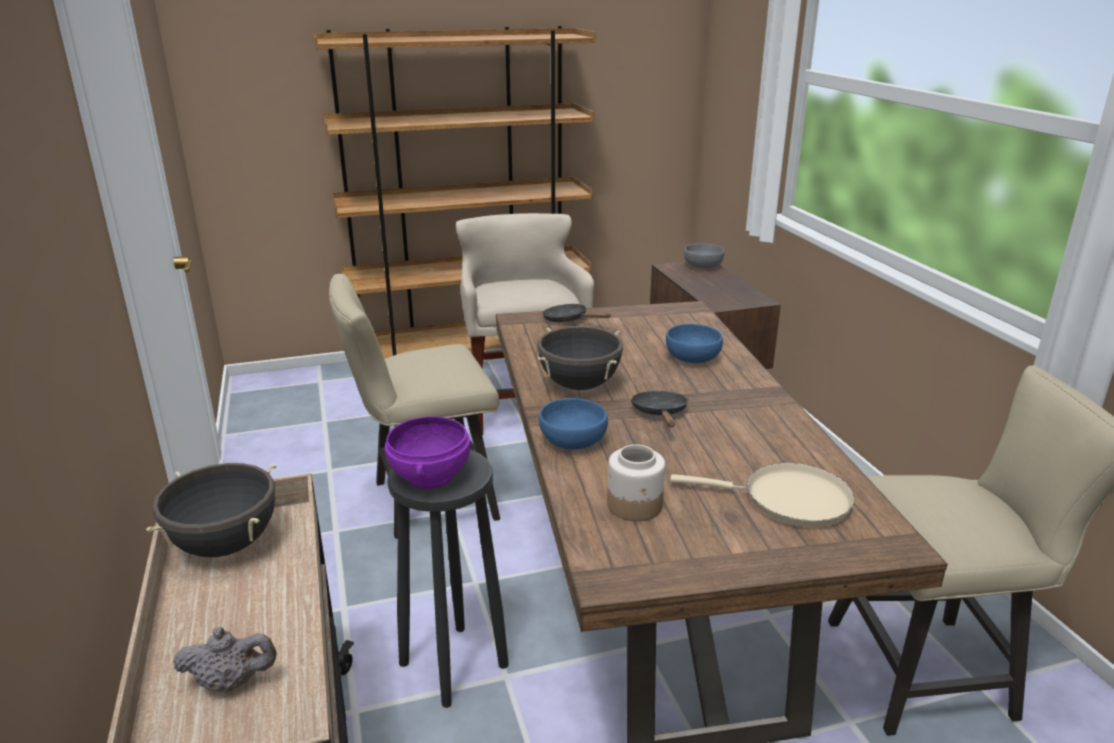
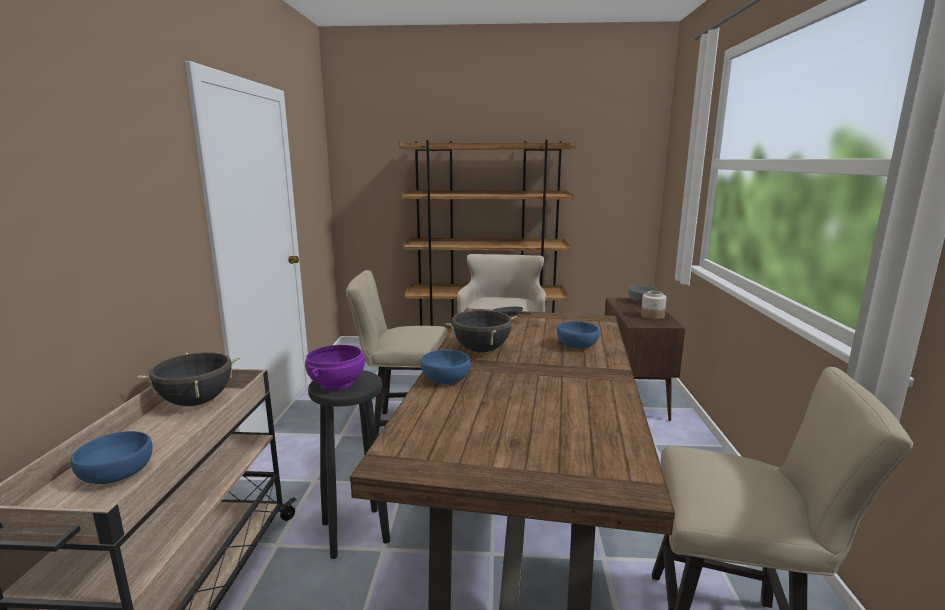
camera: 20 degrees right, 10 degrees down
grey teapot [173,627,277,692] -> blue bowl [71,431,153,484]
jar [607,444,665,521] -> jar moved to [641,291,667,320]
black frying pan [631,391,689,427] -> none
beige frying pan [670,463,855,527] -> none

